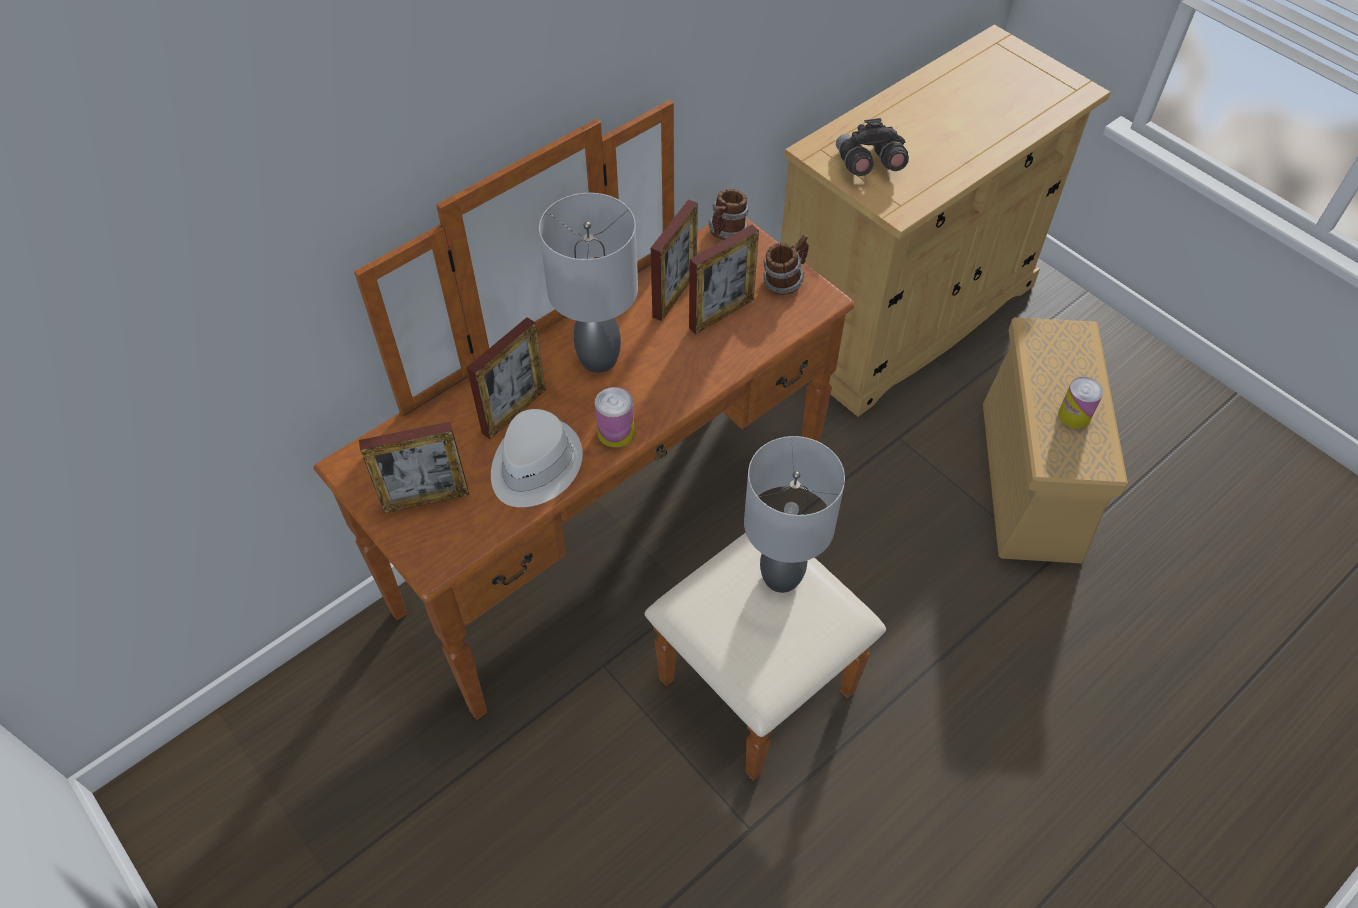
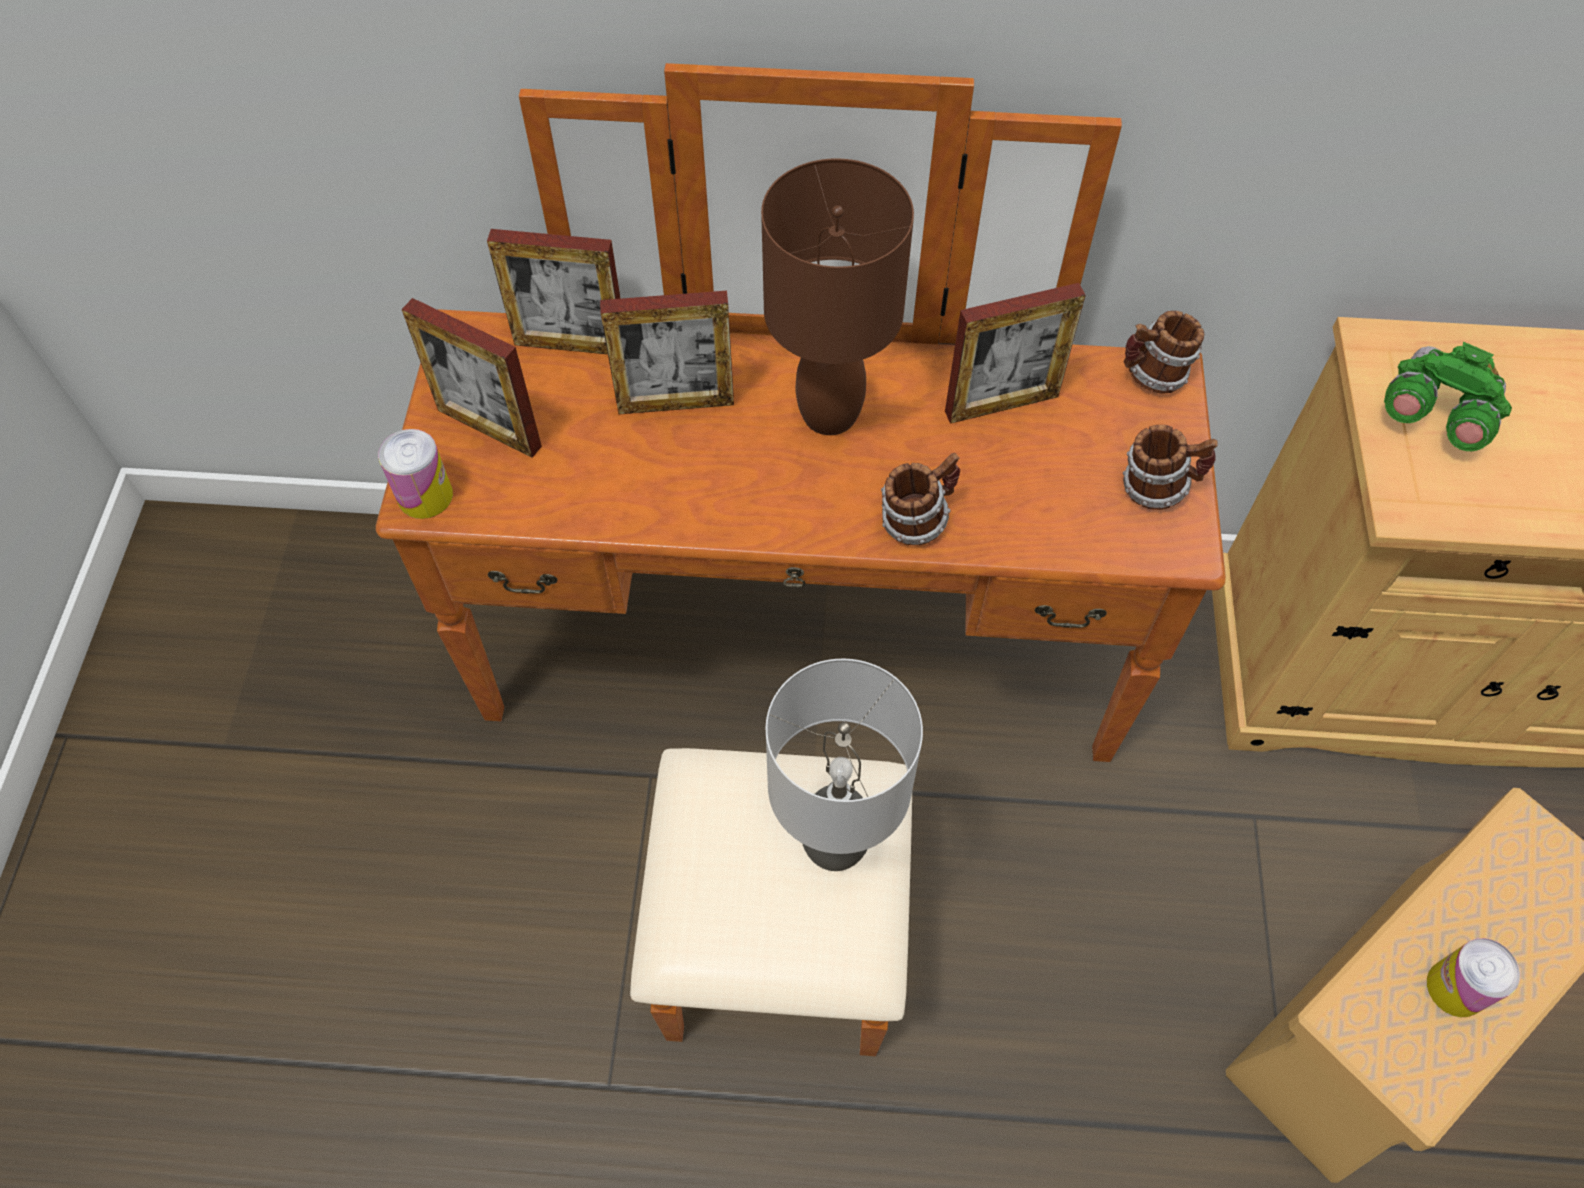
camera: 45 degrees right, 5 degrees up
white hat [491,409,583,507] -> none
grey table lamp [539,193,638,373] -> brown table lamp [761,158,914,435]
can [595,387,635,448] -> can moved to [378,429,453,519]
picture frame [689,225,759,334] -> picture frame moved to [487,229,621,354]
grey binoculars [836,118,909,176] -> green binoculars [1384,342,1512,451]
none -> mug [881,453,960,545]

